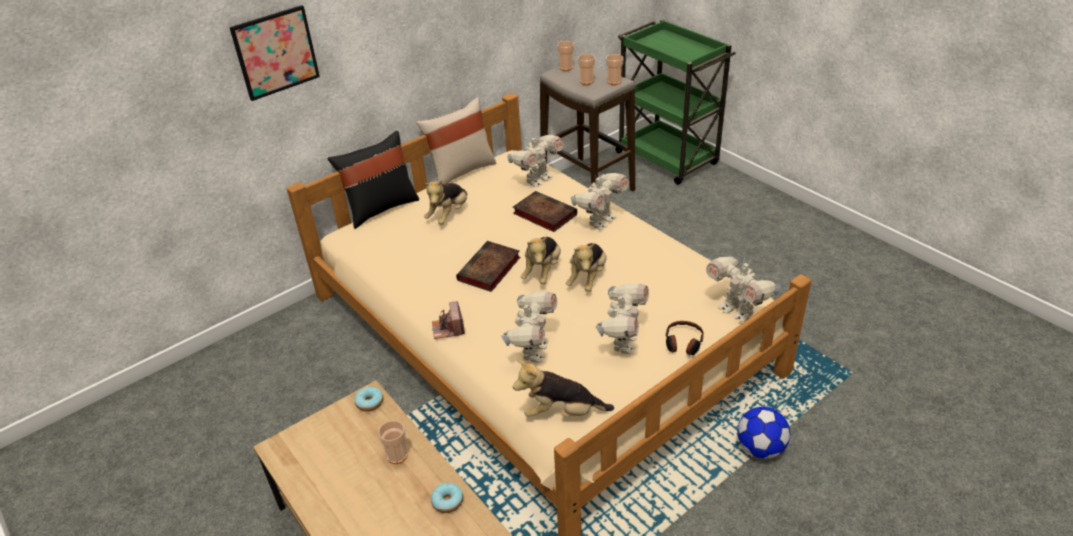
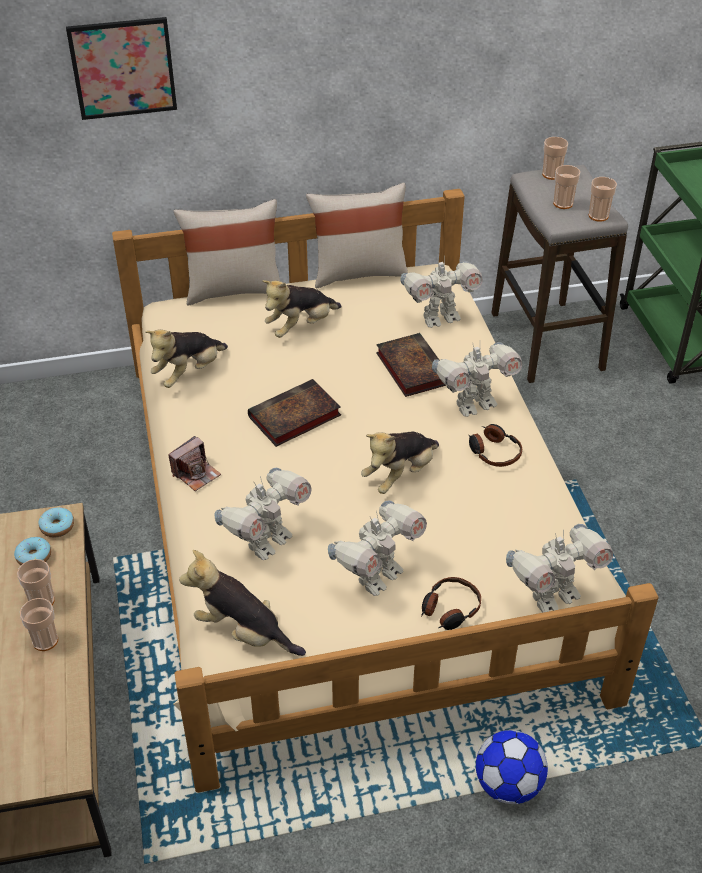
camera: 25 degrees right, 5 degrees up
black pillow [327,131,419,229] -> beige pillow [174,199,280,306]
donut [431,483,463,513] -> donut moved to [14,537,51,565]
camera [432,301,465,339] -> camera turned 150 degrees counterclockwise [168,436,221,491]
plush toy [521,236,561,284] -> plush toy moved to [145,330,228,388]
toy robot [706,256,780,322] -> toy robot turned 105 degrees counterclockwise [506,524,613,613]
none -> cup [20,598,58,651]
none -> headphones [468,424,522,467]

